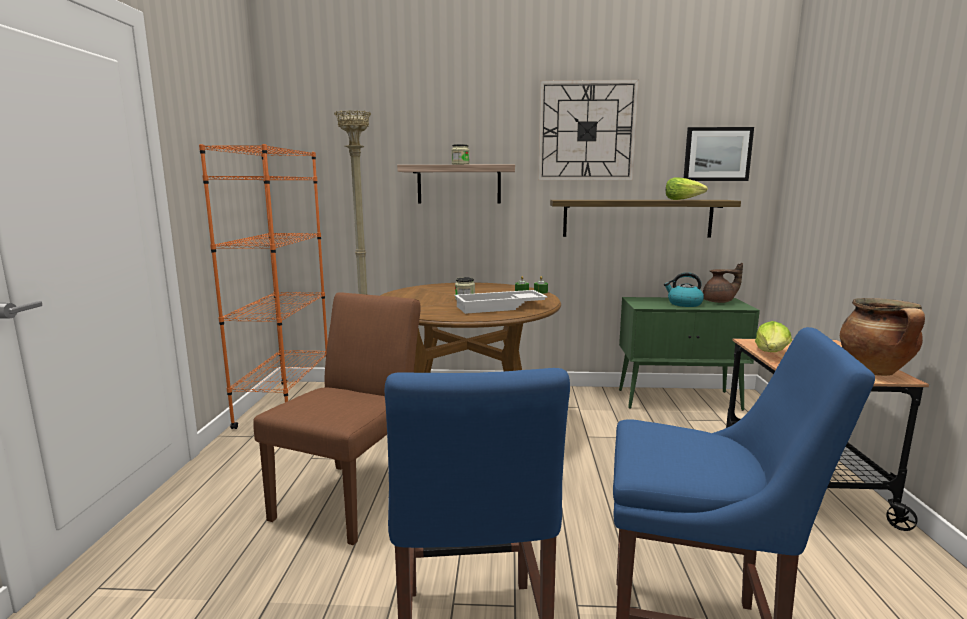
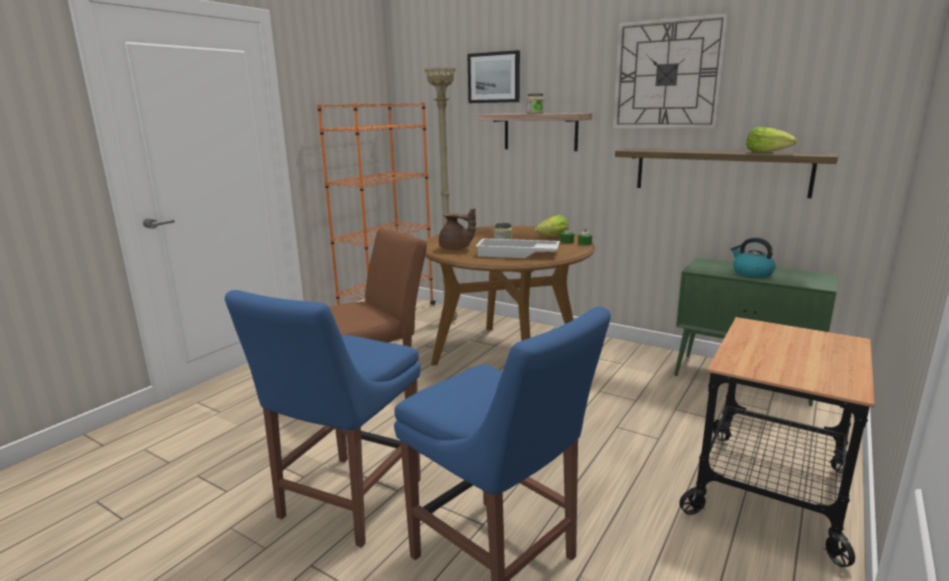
camera: 30 degrees right, 5 degrees up
picture [684,127,754,181] -> picture moved to [467,50,520,103]
brown teapot [703,263,743,303] -> brown teapot moved to [439,208,476,250]
lettuce [755,321,792,352] -> lettuce moved to [534,214,569,236]
cooking pot [840,298,925,376] -> none

